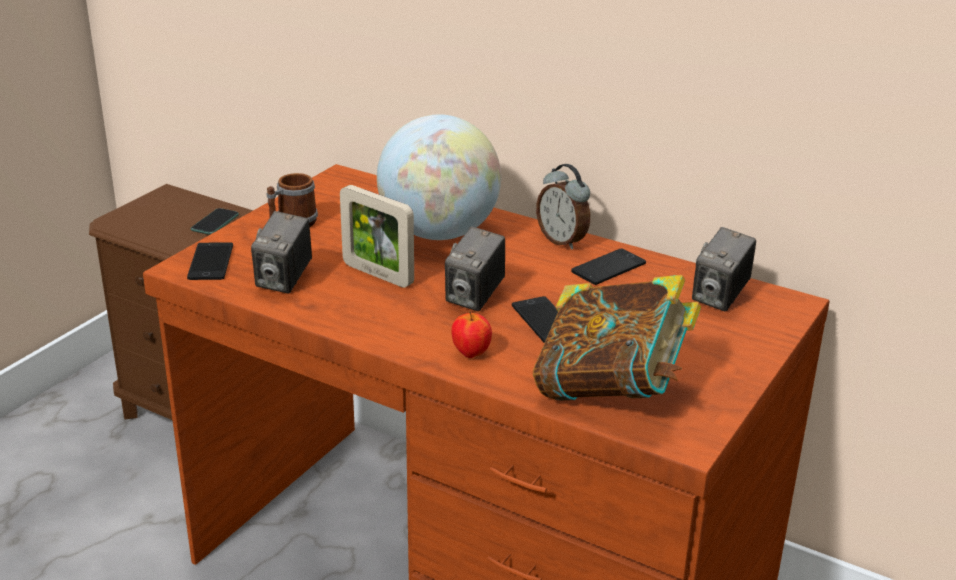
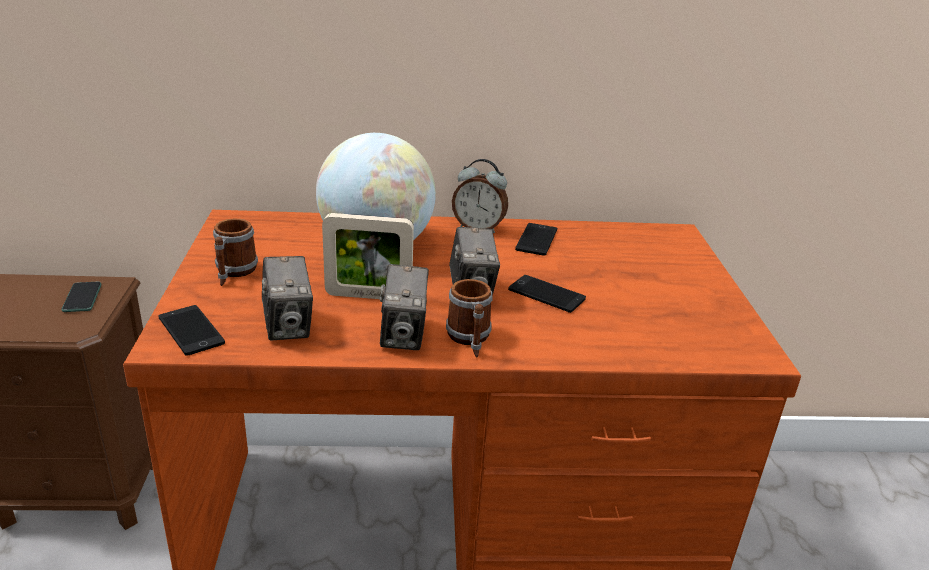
camera: 35 degrees left, 0 degrees up
apple [451,311,492,358] -> none
book [533,275,701,401] -> none
camera [692,227,756,311] -> camera moved to [380,264,429,350]
none -> mug [446,279,492,357]

